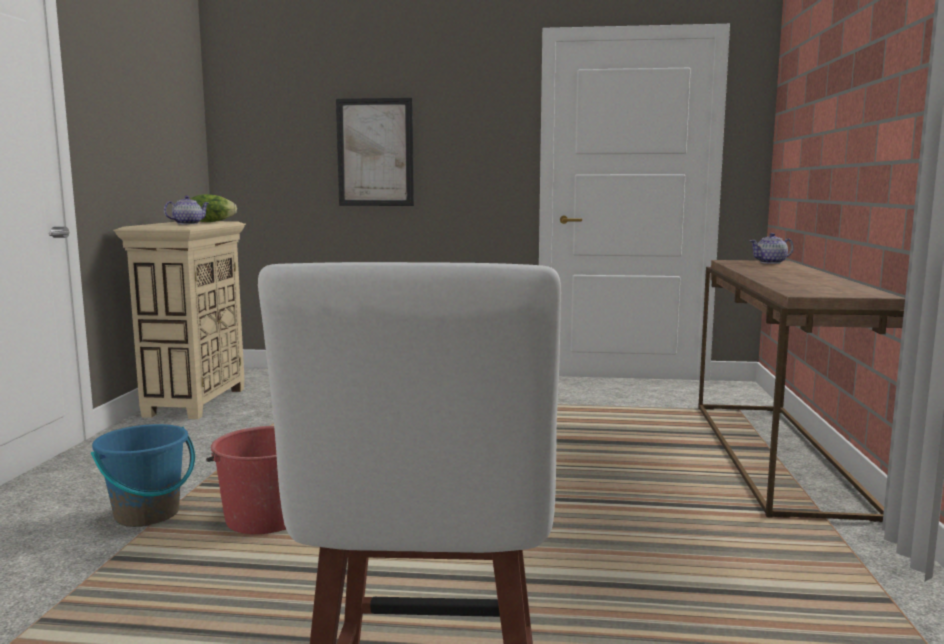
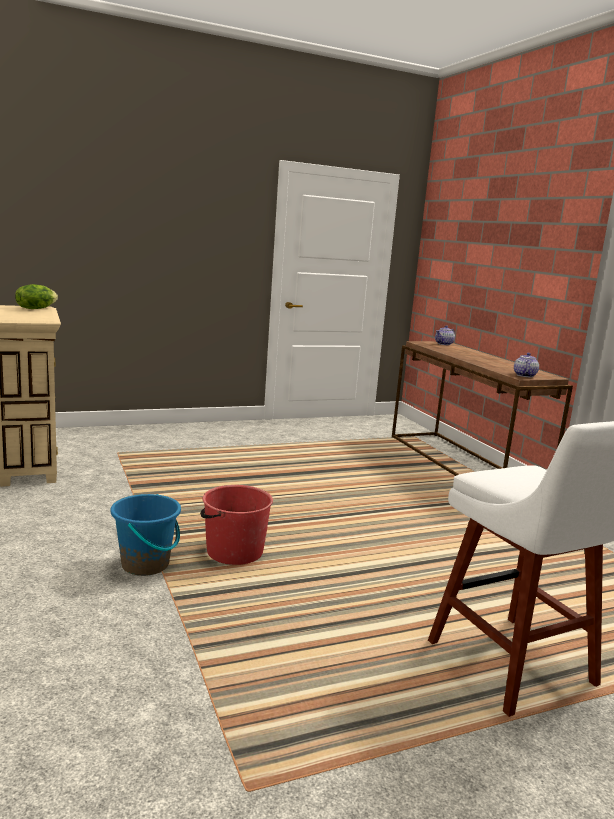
camera: 30 degrees left, 5 degrees up
teapot [164,196,209,224] -> teapot moved to [514,353,539,377]
picture [336,98,414,206] -> none

